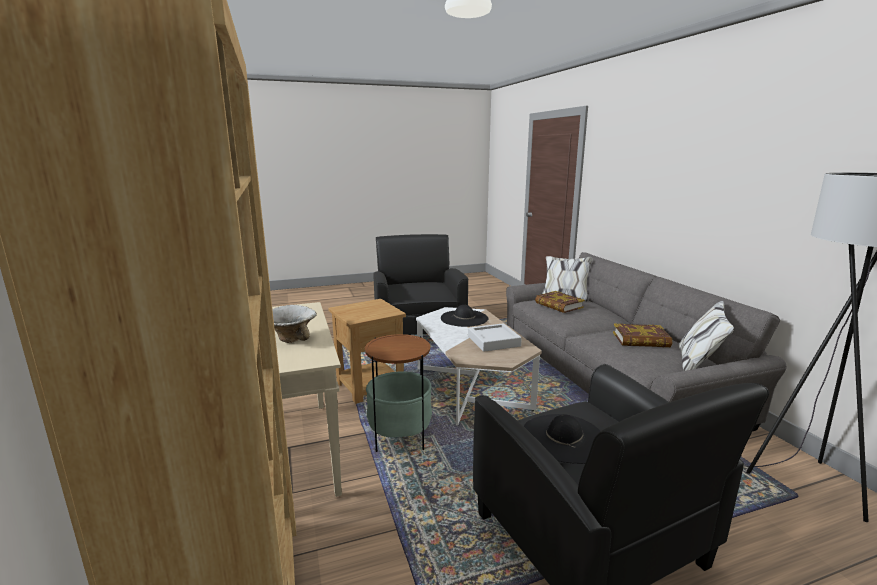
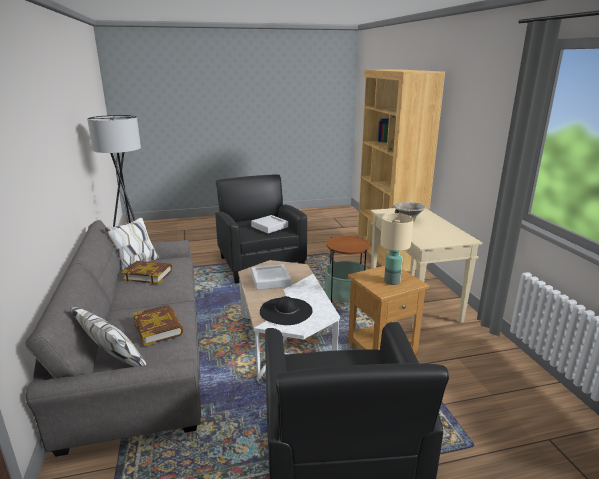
camera: 175 degrees left, 5 degrees up
black hat [524,414,601,464] -> grey tray [251,215,288,233]
none -> beige table lamp [380,213,413,285]

